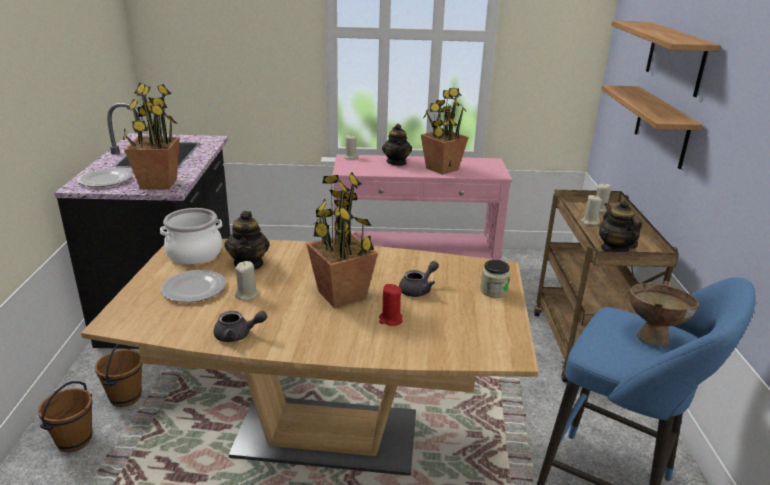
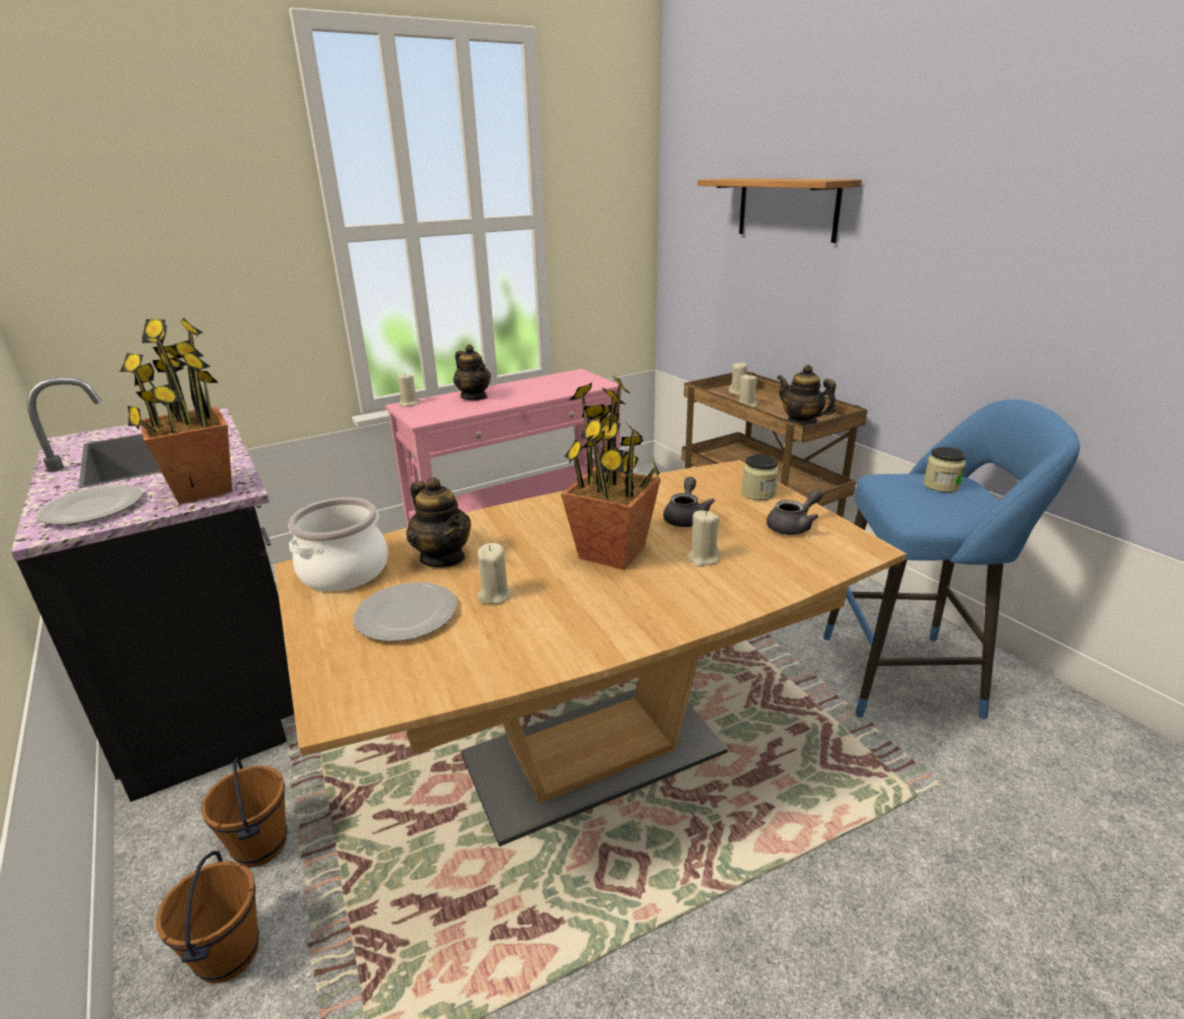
camera: 30 degrees left, 0 degrees up
grey teapot [214,311,267,342] -> grey teapot moved to [766,489,823,535]
red candle [379,284,403,326] -> beige candle [687,510,721,567]
potted plant [421,88,469,175] -> none
shelf [601,85,703,169] -> none
brown bowl [630,281,699,346] -> jar [923,447,966,492]

